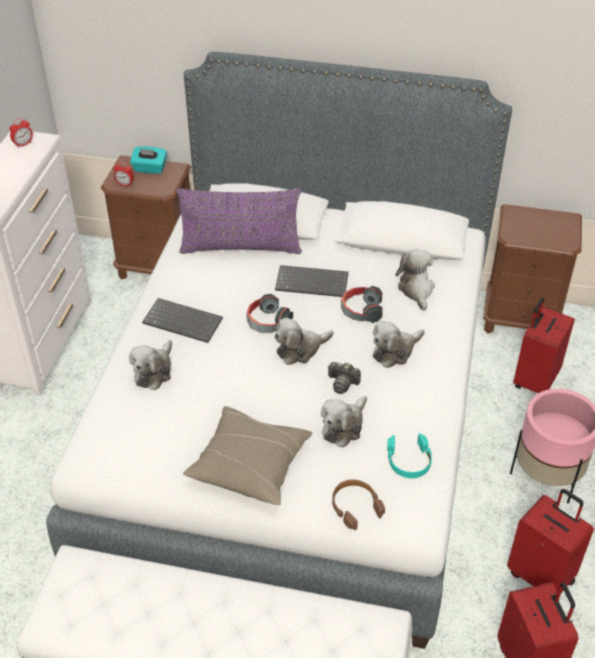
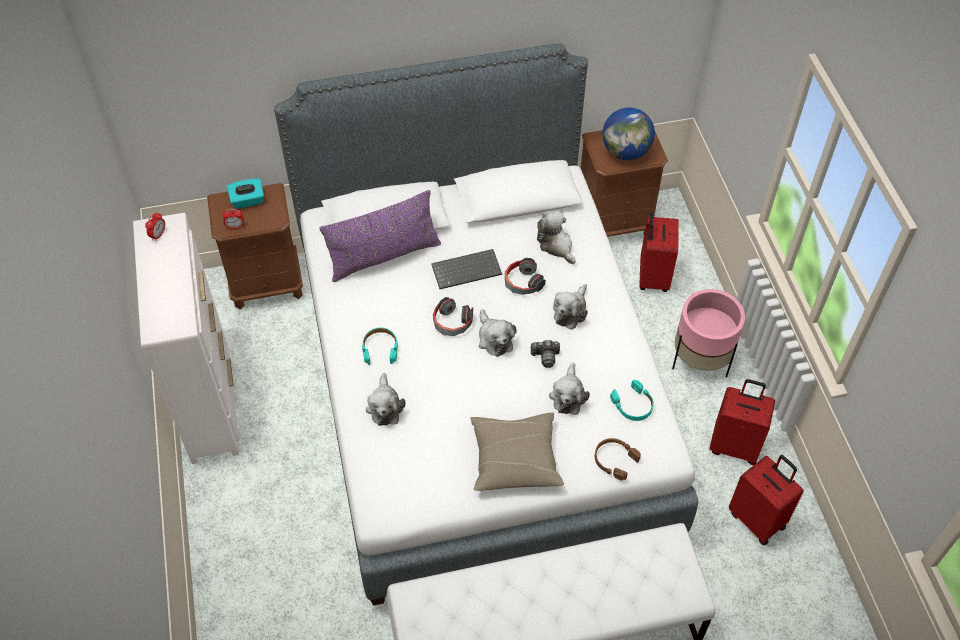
camera: 25 degrees left, 10 degrees up
keyboard [142,298,223,343] -> turquoise headphones [362,327,398,365]
plush toy [274,318,334,365] -> plush toy turned 60 degrees counterclockwise [479,309,517,357]
none -> globe [602,107,655,160]

